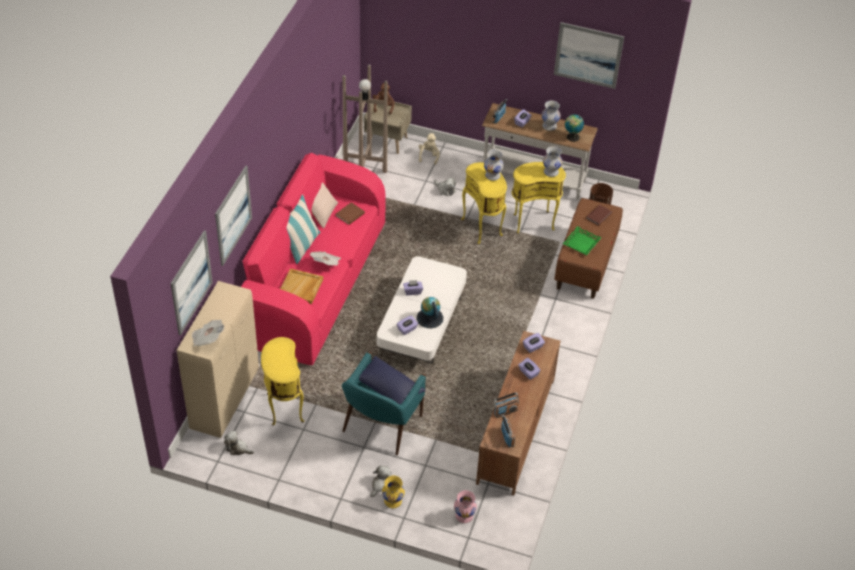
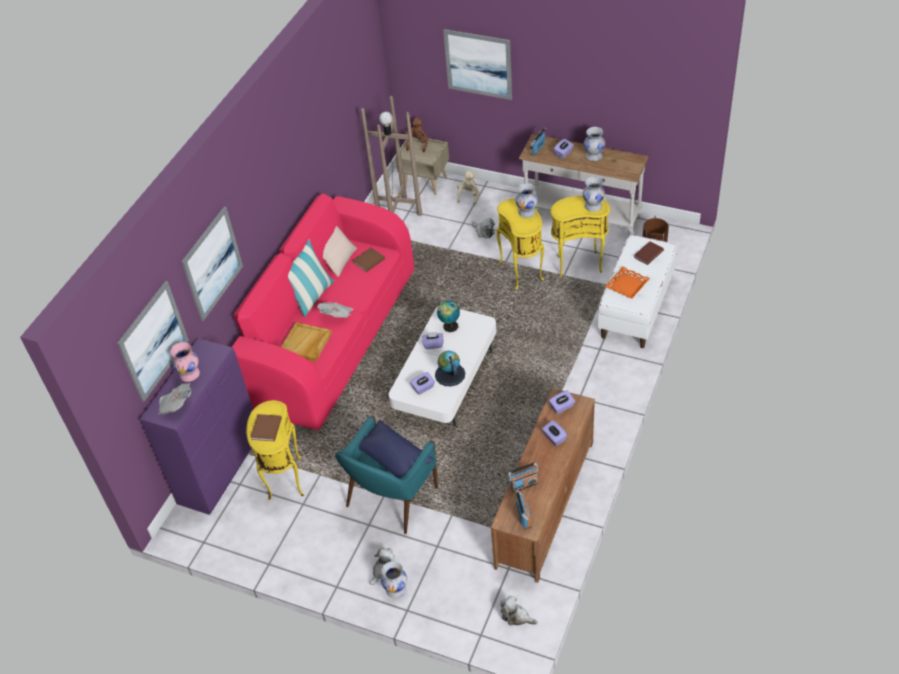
camera: 10 degrees right, 0 degrees up
beige cabinet [176,281,259,438] -> purple cabinet [140,338,253,515]
plush toy [224,431,254,455] -> plush toy moved to [501,596,537,626]
yellow vase [382,476,405,508] -> white vase [381,561,407,599]
pink vase [454,490,477,523] -> pink vase moved to [170,342,200,382]
picture [554,22,624,89] -> picture moved to [443,29,512,100]
brown bench [554,198,623,299] -> white bench [598,235,677,348]
green tray [563,226,602,255] -> orange tray [605,266,650,299]
globe [565,114,584,142] -> globe moved to [437,301,460,332]
none -> brown book [250,414,282,441]

